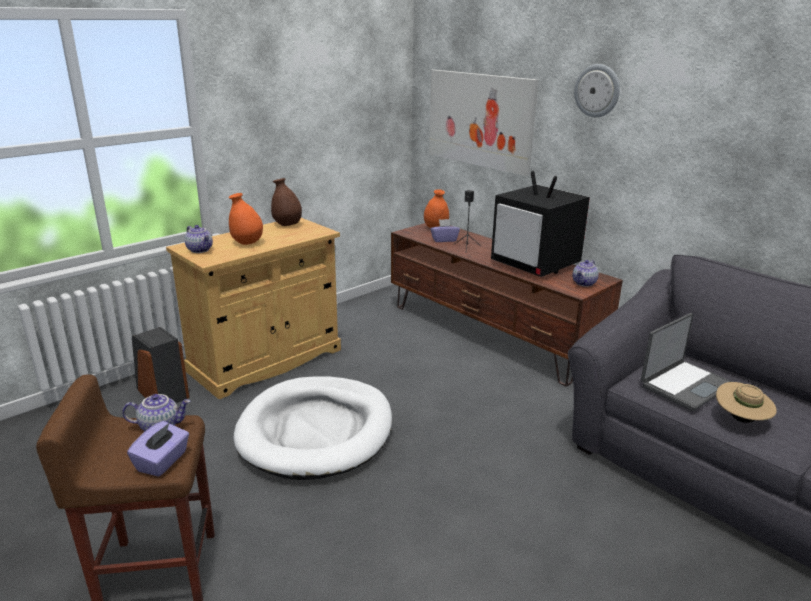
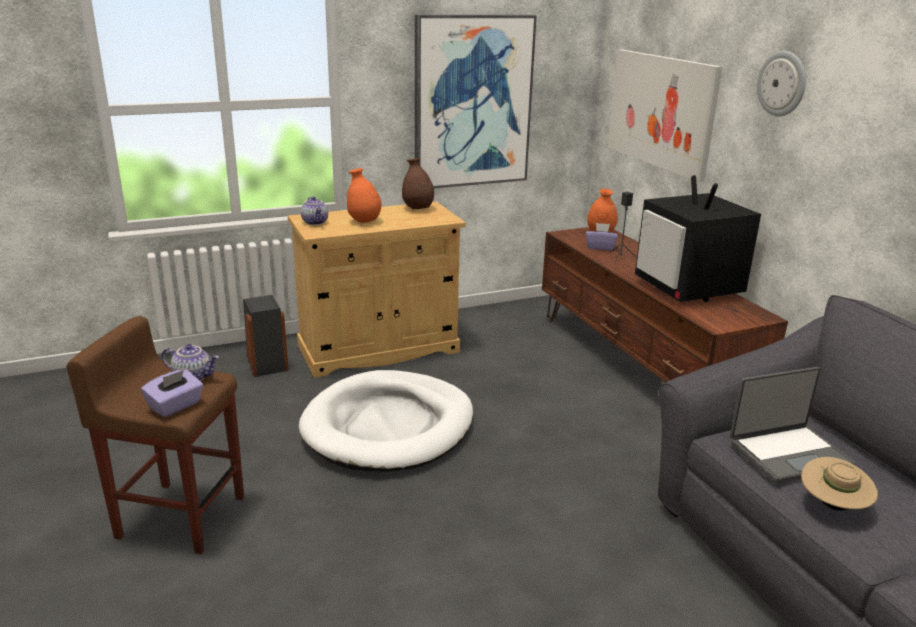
camera: 20 degrees right, 0 degrees up
teapot [572,260,599,287] -> none
none -> picture [415,15,537,188]

